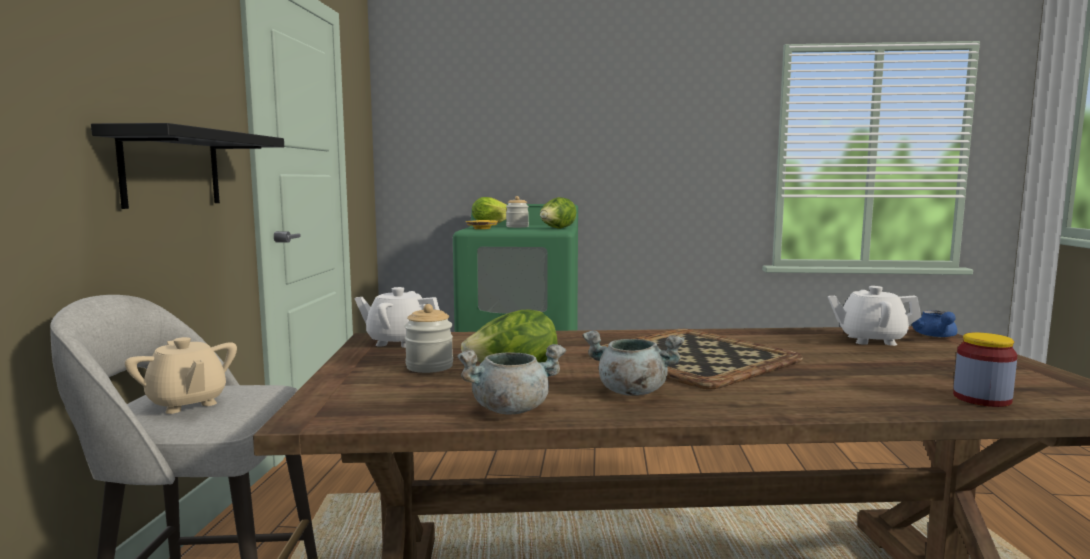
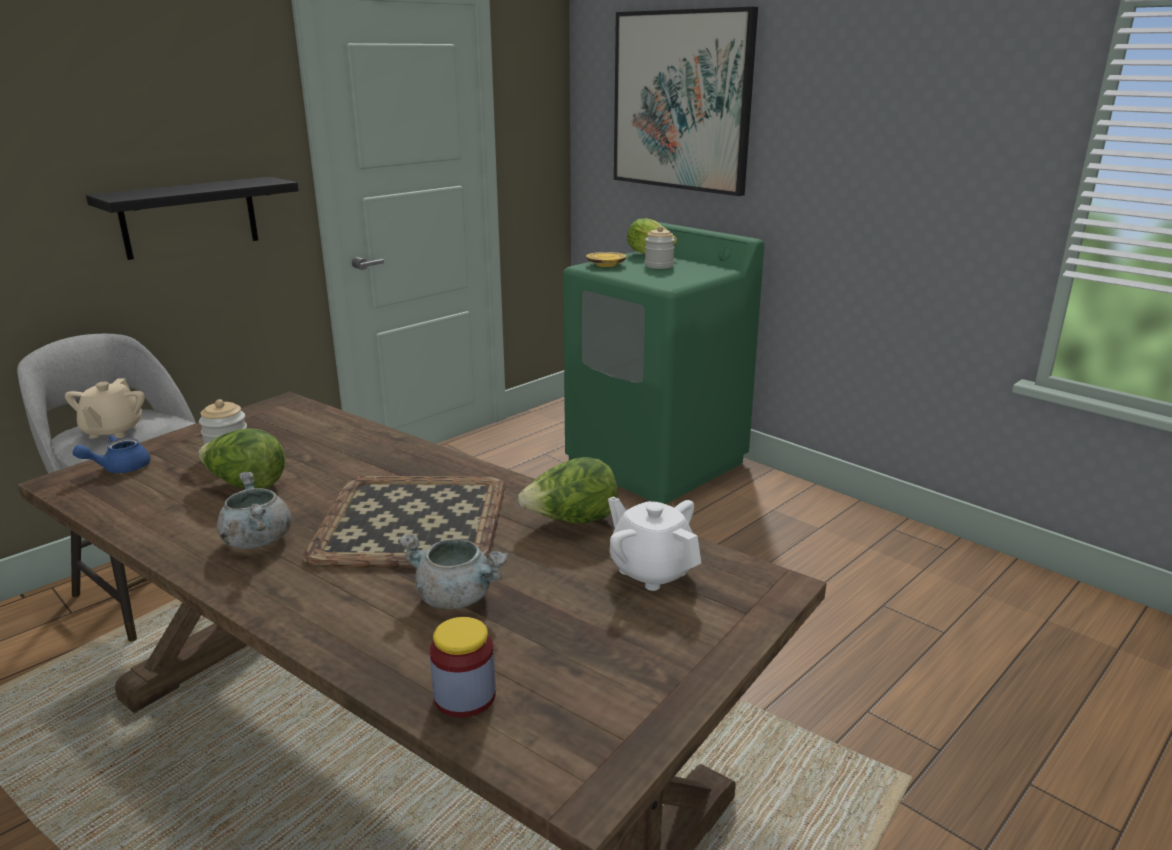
camera: 40 degrees right, 15 degrees up
white teapot [355,287,440,348] -> none
grey cooking pot [457,344,566,415] -> grey cooking pot moved to [398,534,509,610]
lettuce [540,197,576,229] -> lettuce moved to [518,457,617,524]
blue teapot [912,310,957,337] -> blue teapot moved to [72,435,151,473]
none -> picture [614,7,758,196]

